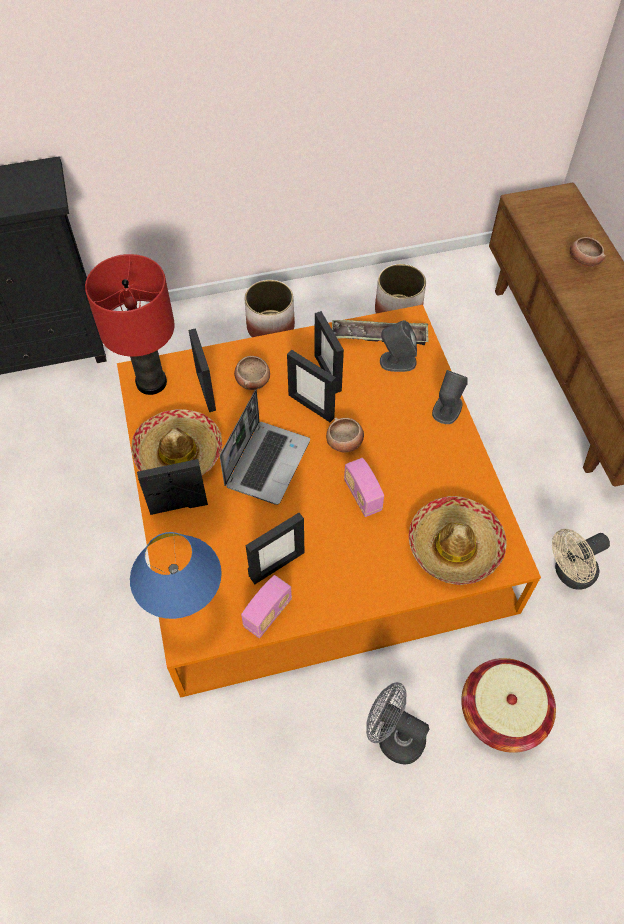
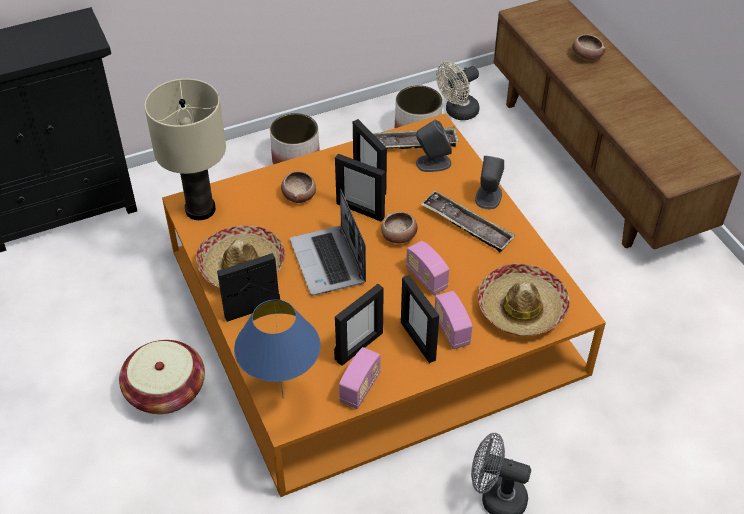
camera: 10 degrees left, 10 degrees down
red table lamp [85,254,175,395] -> beige table lamp [144,79,226,220]
picture frame [188,328,216,412] -> picture frame moved to [401,275,439,363]
laptop [220,389,310,505] -> laptop turned 150 degrees clockwise [290,189,366,296]
basket [461,658,556,753] -> basket moved to [119,340,205,414]
beige fan [552,529,610,590] -> beige fan moved to [436,62,480,120]
none -> tray [421,190,516,252]
none -> radio [435,291,472,349]

